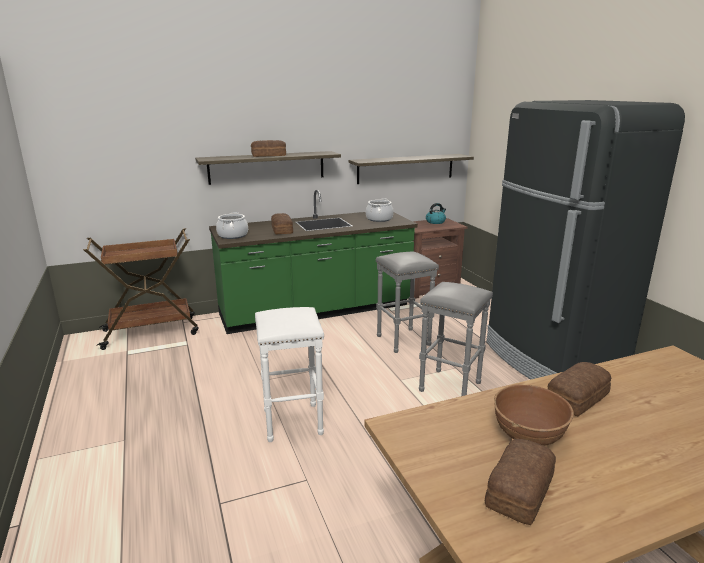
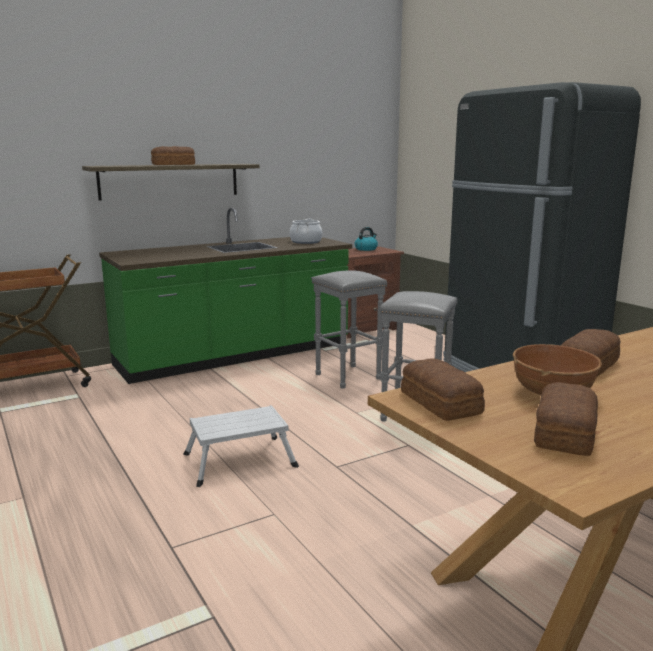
camera: 10 degrees left, 5 degrees down
cooking pot [216,212,248,239] -> none
white stool [255,307,324,442] -> white step ladder [183,405,299,487]
bread [271,213,293,234] -> bread moved to [401,358,485,421]
shelf [349,154,474,184] -> none

